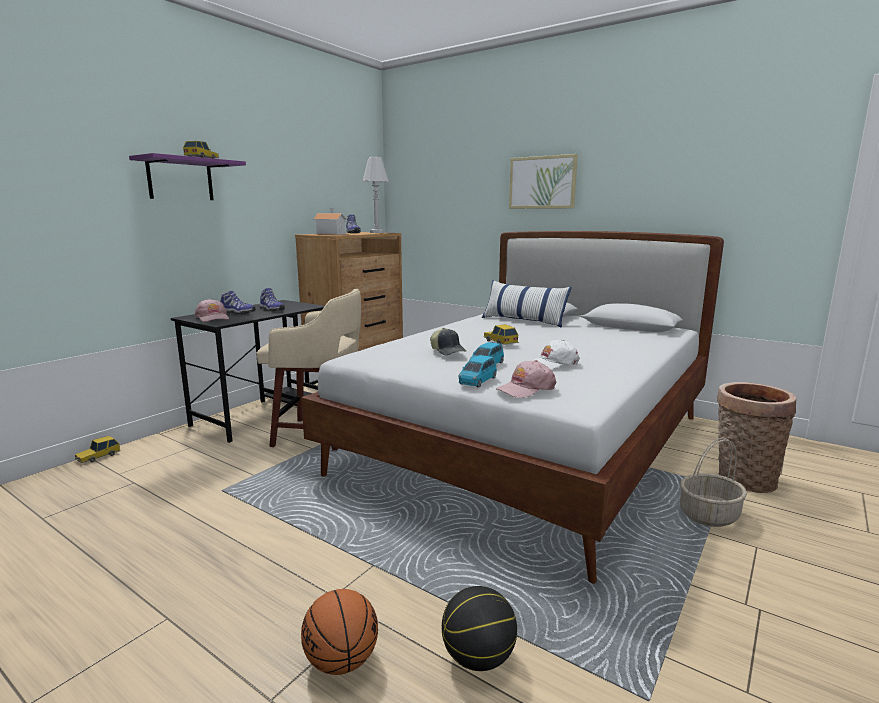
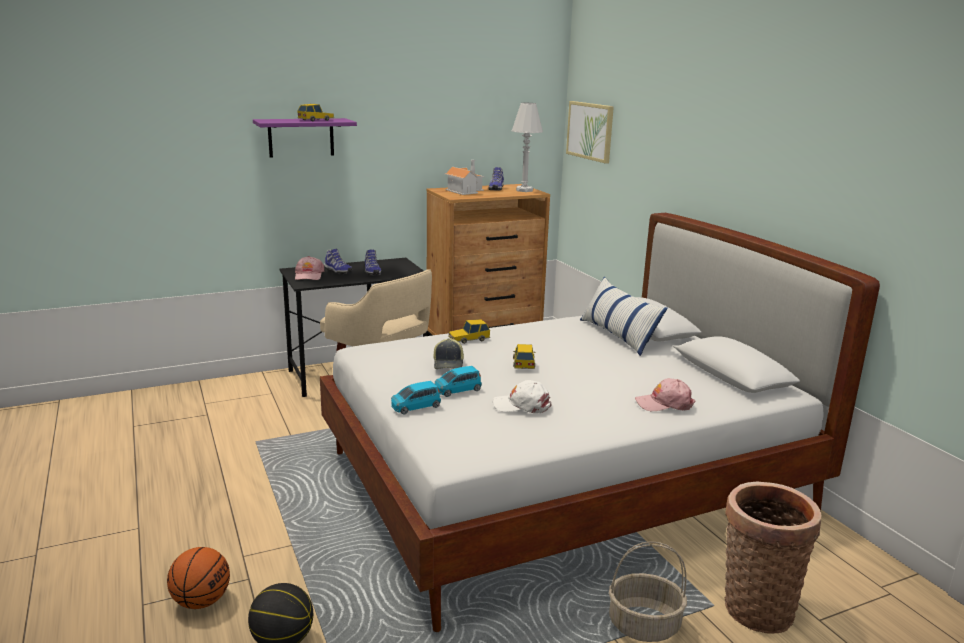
camera: 30 degrees right, 5 degrees up
toy car [75,436,121,463] -> toy car moved to [448,319,490,344]
pink cap [496,360,556,398] -> pink cap moved to [635,378,695,411]
picture [509,154,578,209] -> picture moved to [566,101,614,164]

